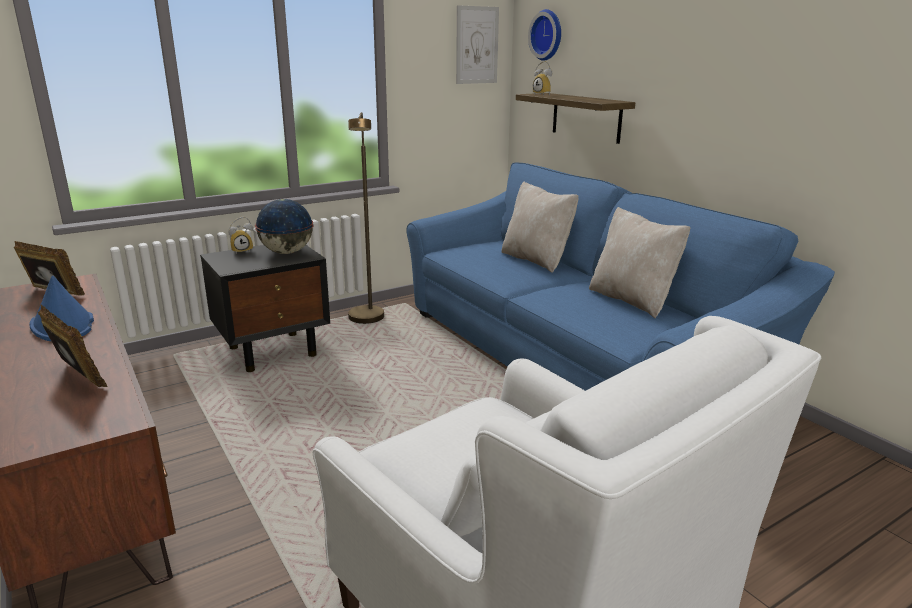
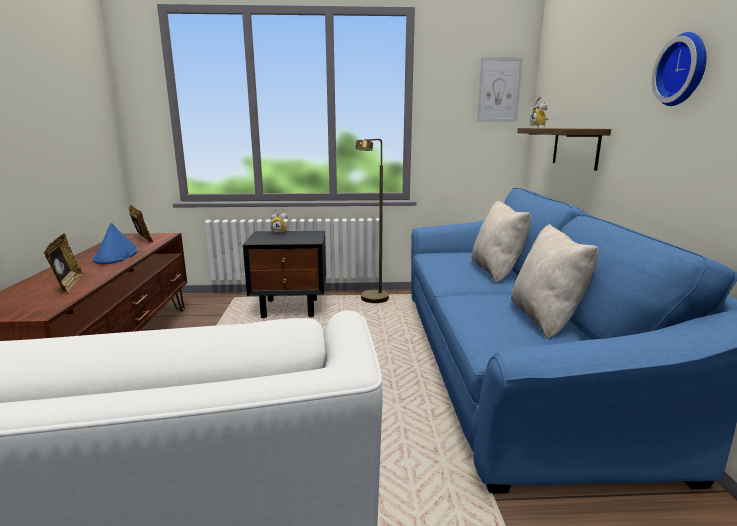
camera: 30 degrees right, 5 degrees down
globe [255,199,314,254] -> none
wall clock [528,9,561,61] -> wall clock moved to [652,32,707,106]

